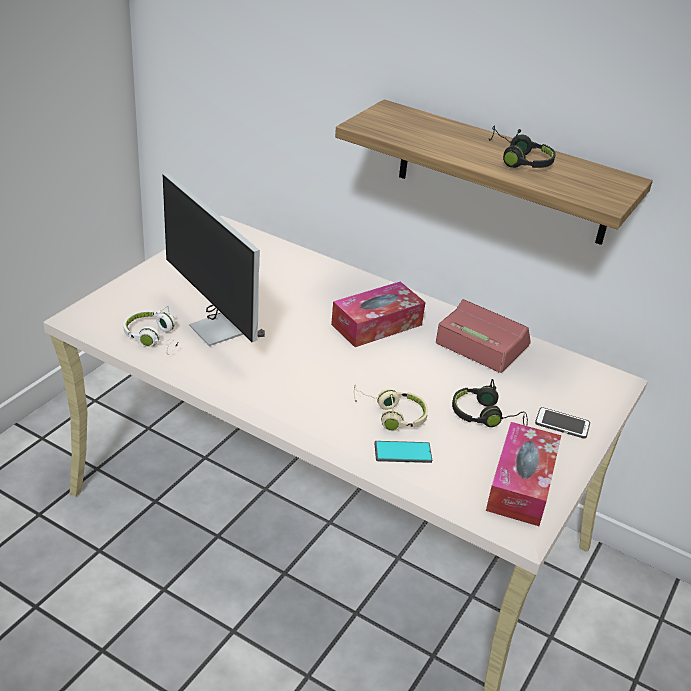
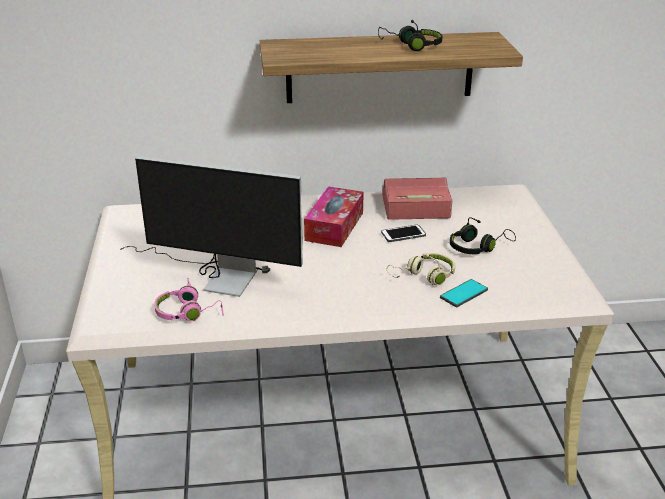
camera: 35 degrees left, 5 degrees down
white headphones [123,306,178,355] -> pink headphones [154,278,224,321]
tissue box [486,422,561,526] -> none
phone [535,407,590,438] -> phone moved to [381,225,426,242]

